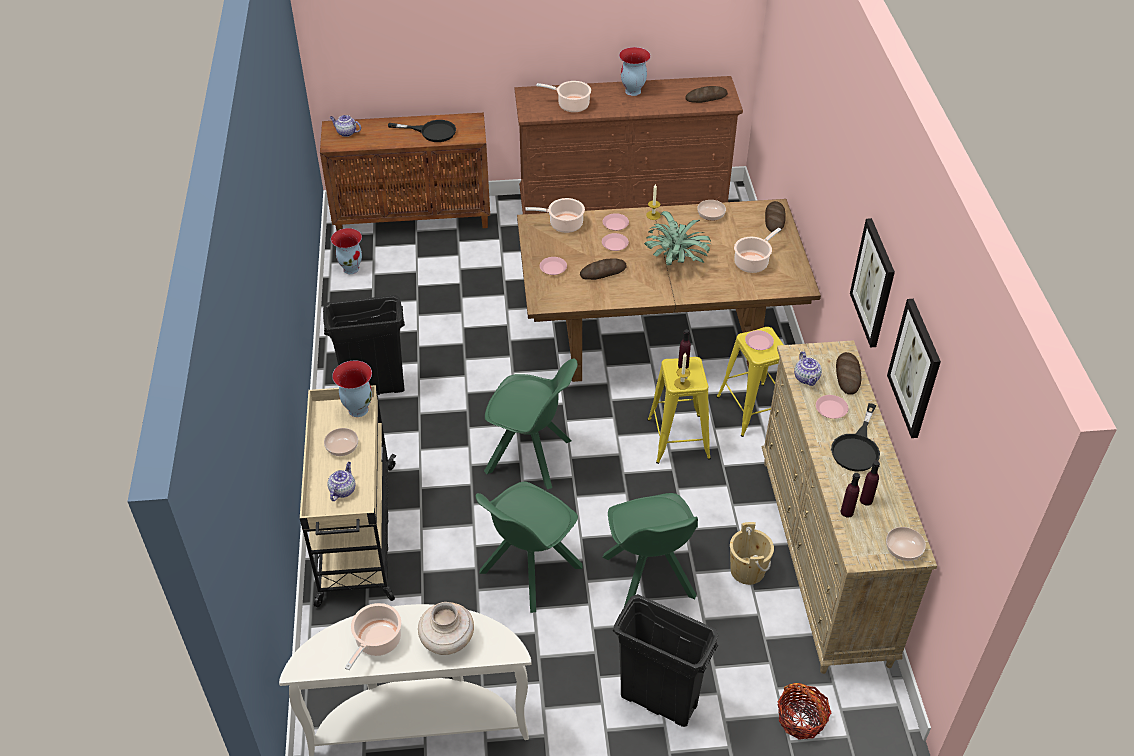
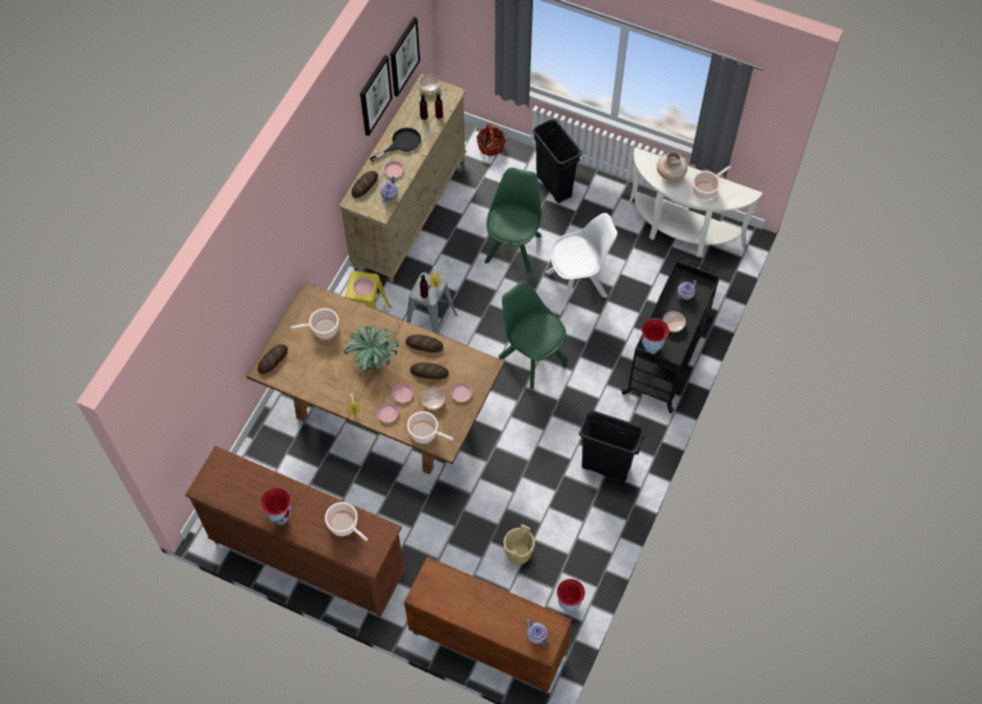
camera: 150 degrees left, 15 degrees up
beige cart [300,385,396,607] -> black cart [621,260,720,413]
black frying pan [388,120,456,142] -> none
green chair [476,482,583,613] -> white chair [546,213,618,310]
yellow stool [647,357,711,464] -> grey stool [406,272,457,335]
bread [685,86,728,103] -> bread moved to [406,335,443,353]
bowl [697,200,726,221] -> bowl moved to [421,388,445,410]
beige bucket [730,522,774,585] -> beige bucket moved to [503,524,535,565]
picture [850,218,895,347] -> picture moved to [390,17,420,97]

